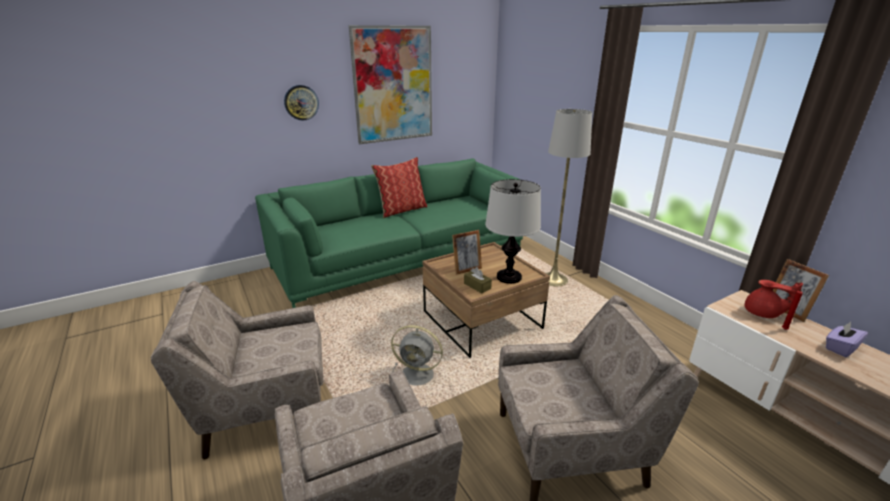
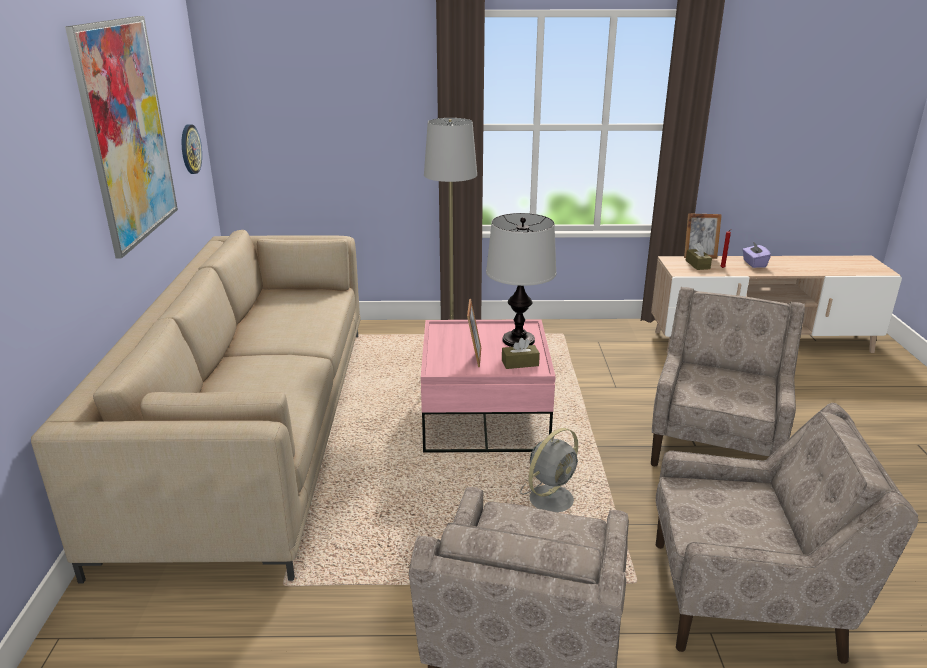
camera: 60 degrees left, 0 degrees up
green sofa [255,158,523,308] -> beige sofa [31,230,361,583]
wall clock [284,85,319,121] -> wall clock moved to [182,124,202,174]
pillow [371,157,428,218] -> none
brown coffee table [422,242,550,358] -> pink coffee table [421,319,556,453]
red teapot [744,280,803,318] -> brown tissue box [686,243,712,270]

